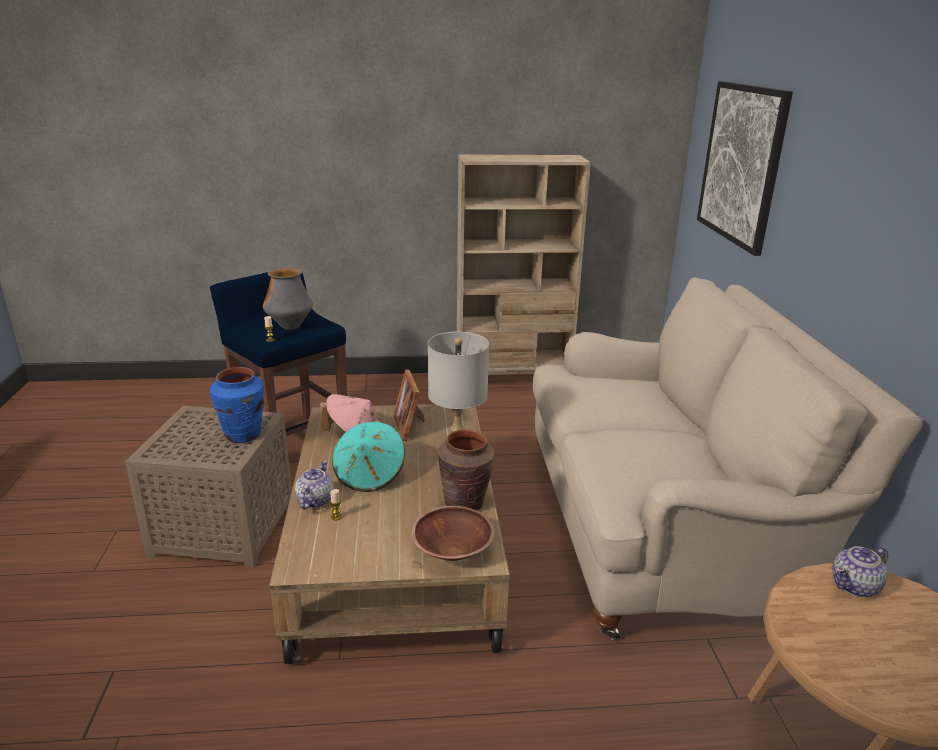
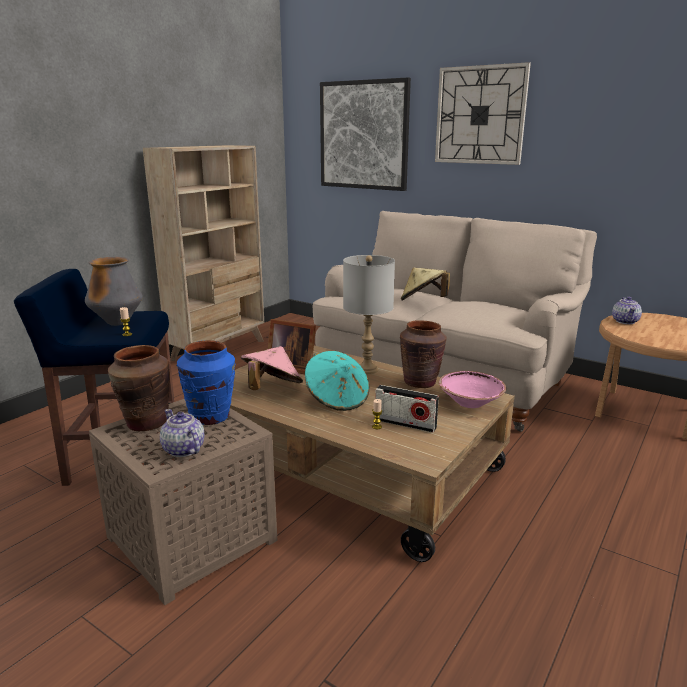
camera: 50 degrees left, 5 degrees down
teapot [295,461,334,510] -> teapot moved to [160,409,205,457]
brown bowl [412,506,495,561] -> pink bowl [439,371,506,408]
none -> brown vase [108,345,170,431]
none -> radio [375,385,439,432]
none -> beige hat [401,268,450,300]
none -> wall clock [435,62,531,165]

